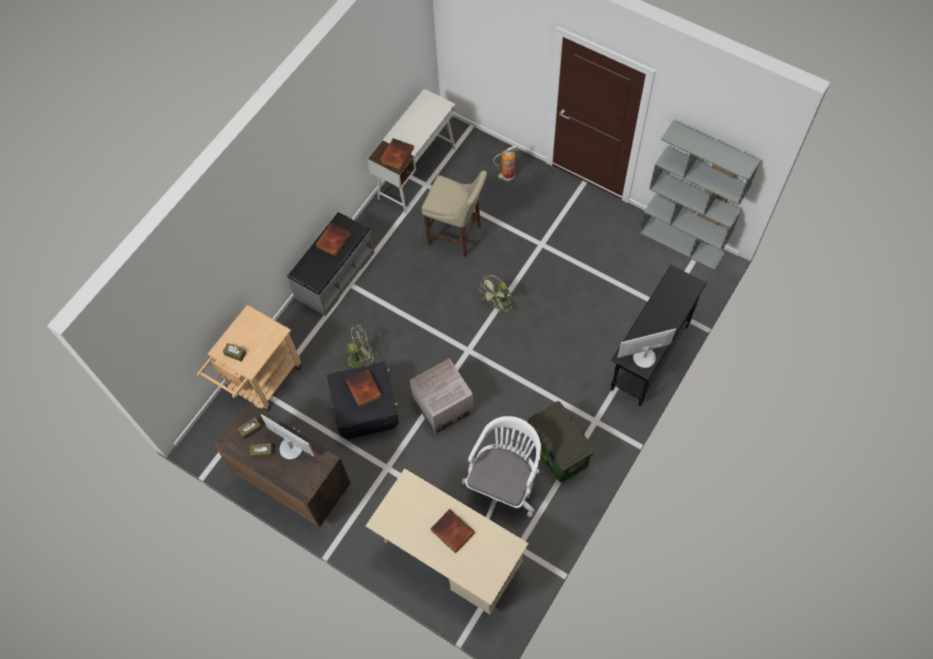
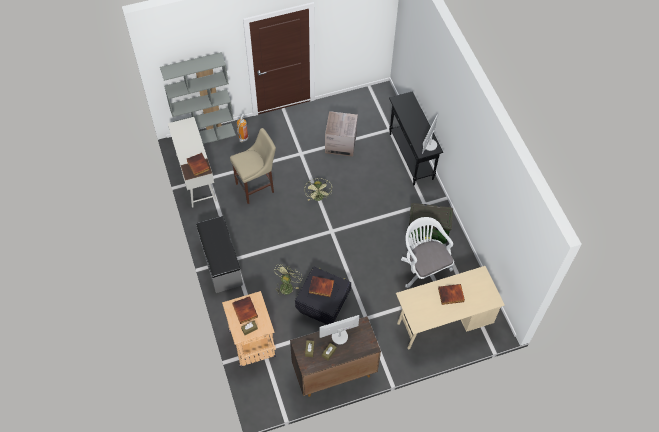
camera: 55 degrees left, 5 degrees down
book [316,223,351,256] -> book moved to [232,296,258,324]
cardboard box [410,358,474,435] -> cardboard box moved to [325,111,358,157]
grey bookcase [639,120,761,270] -> grey bookcase moved to [160,52,236,144]

